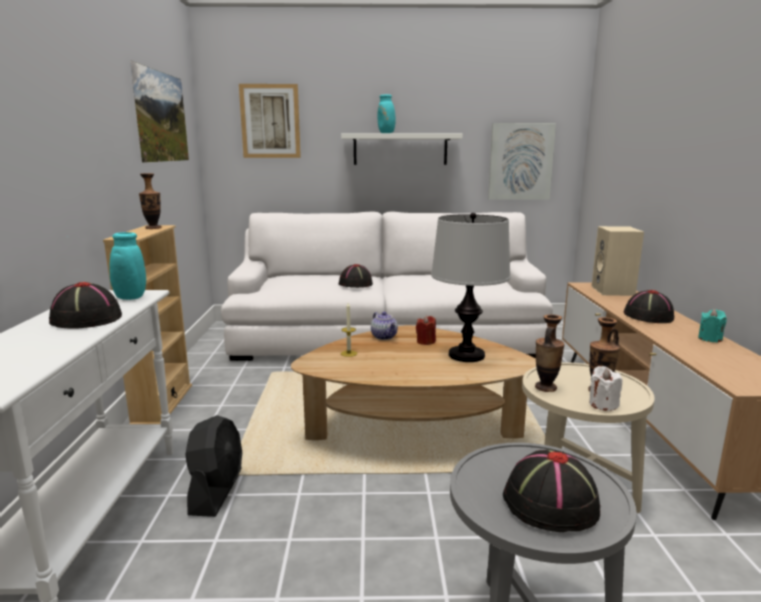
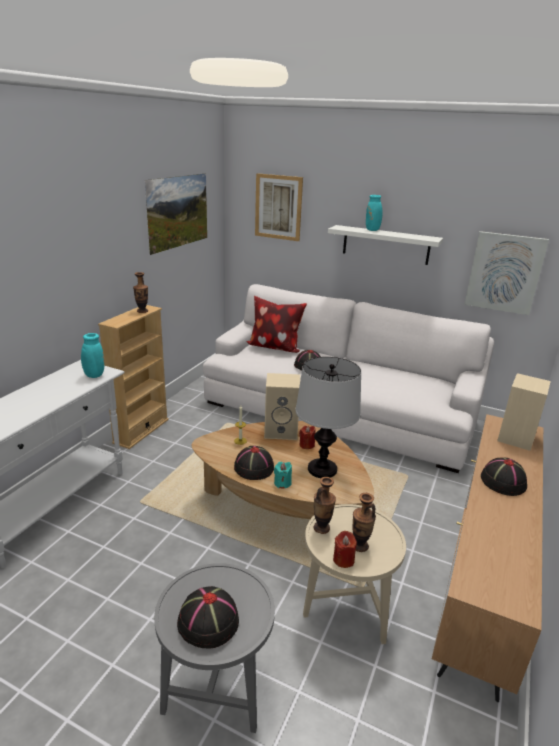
camera: 25 degrees right, 10 degrees up
black hat [49,282,122,329] -> black hat moved to [234,446,274,480]
black fan [185,415,242,517] -> none
teapot [371,312,398,340] -> beige speaker [264,373,300,440]
white candle [589,366,622,411] -> red candle [333,531,357,568]
turquoise candle [698,309,727,343] -> turquoise candle moved to [274,462,292,489]
none -> pillow [247,296,307,353]

